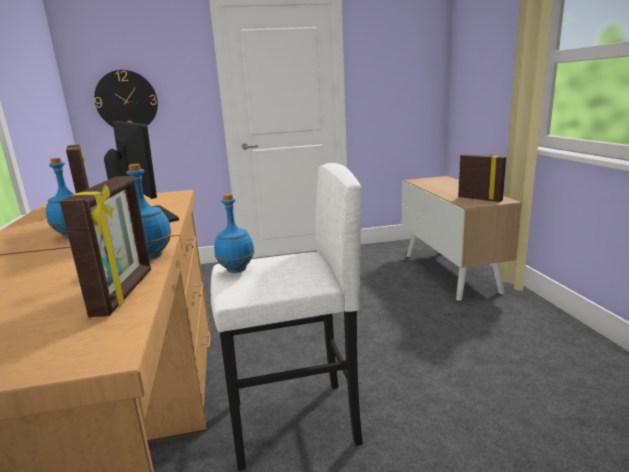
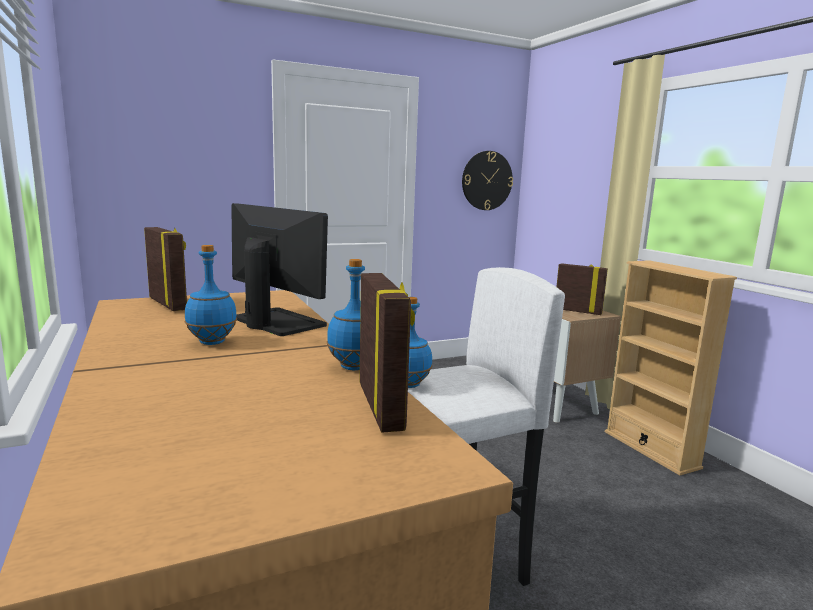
camera: 15 degrees left, 5 degrees down
wall clock [94,70,158,127] -> wall clock moved to [462,151,513,210]
none -> beige bookcase [605,260,737,476]

